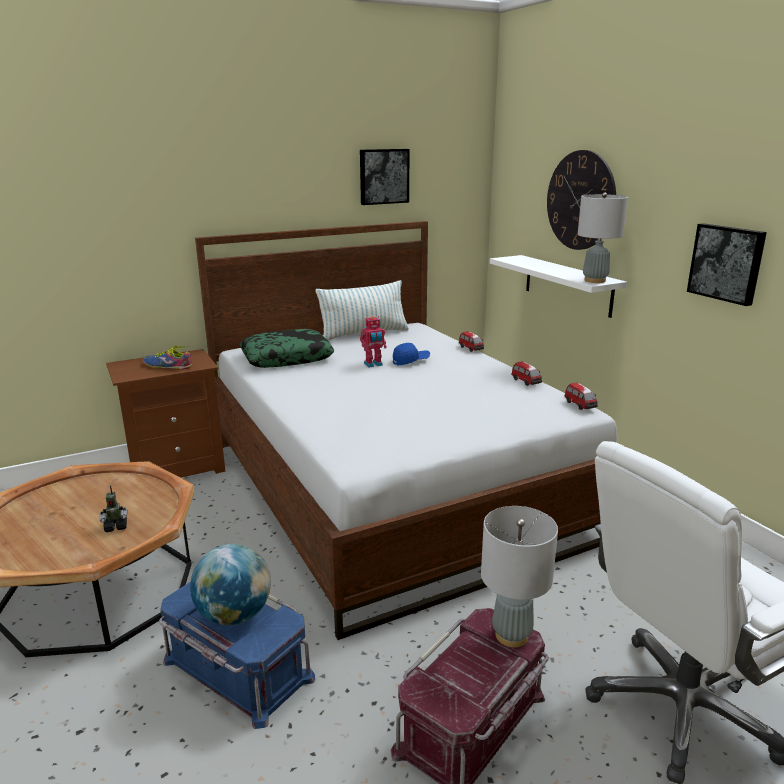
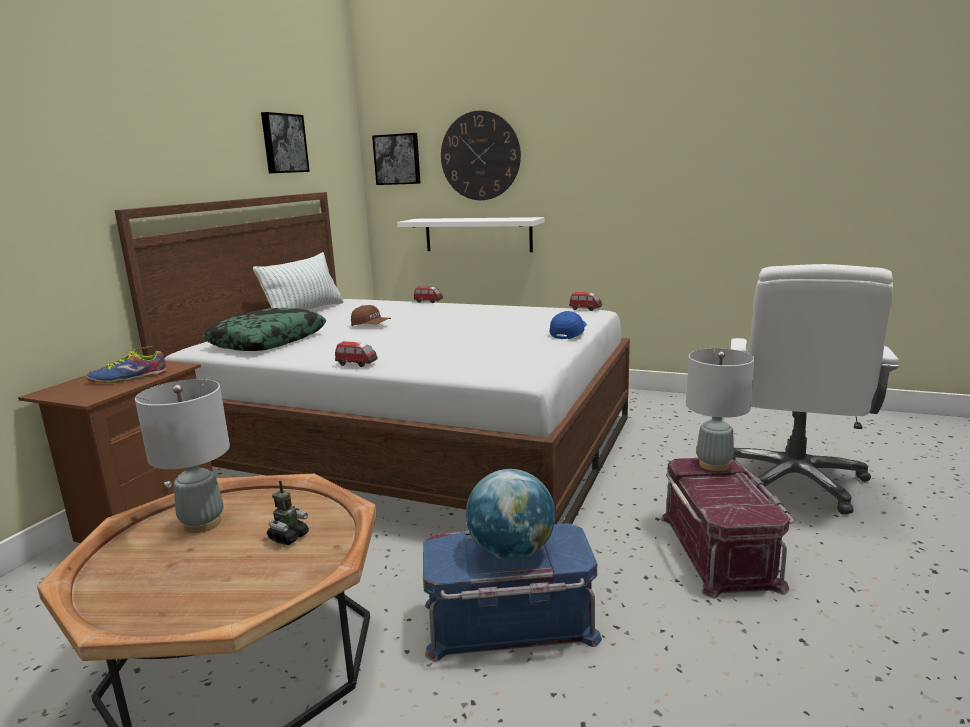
camera: 40 degrees left, 5 degrees down
toy robot [360,316,387,368] -> brown cap [351,305,391,326]
blue cap [393,343,430,365] -> blue cap moved to [550,311,587,339]
toy car [512,361,542,386] -> toy car moved to [335,341,378,367]
grey table lamp [578,192,628,283] -> grey table lamp moved to [135,379,230,533]
picture [687,223,767,306] -> picture moved to [372,133,421,185]

